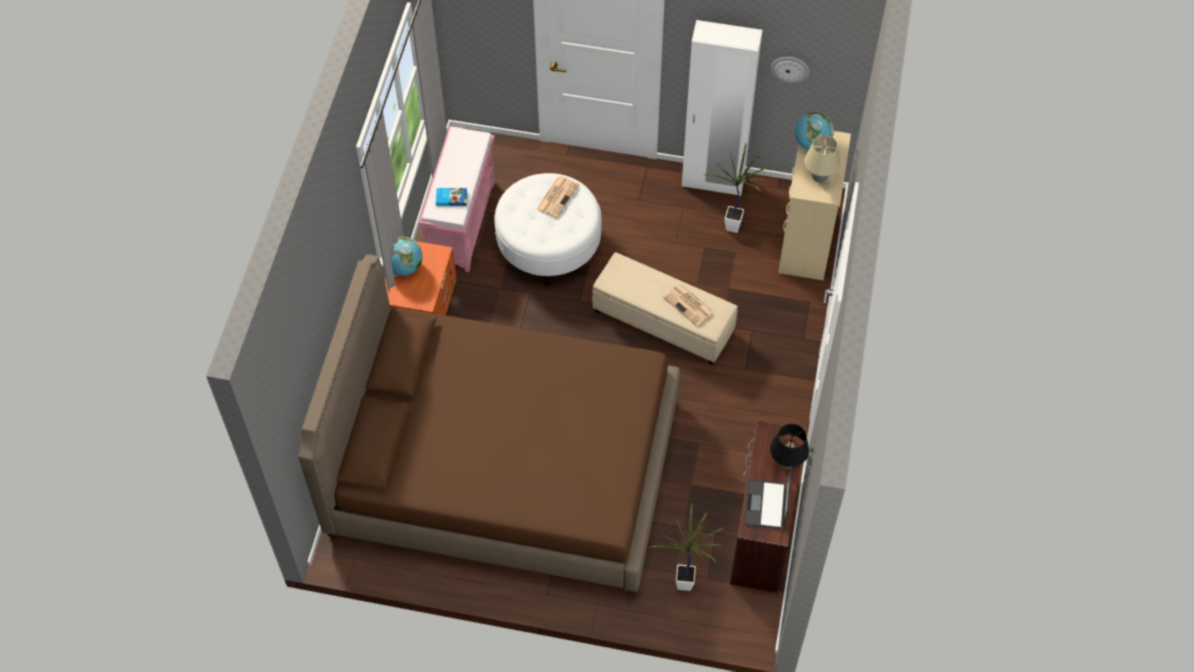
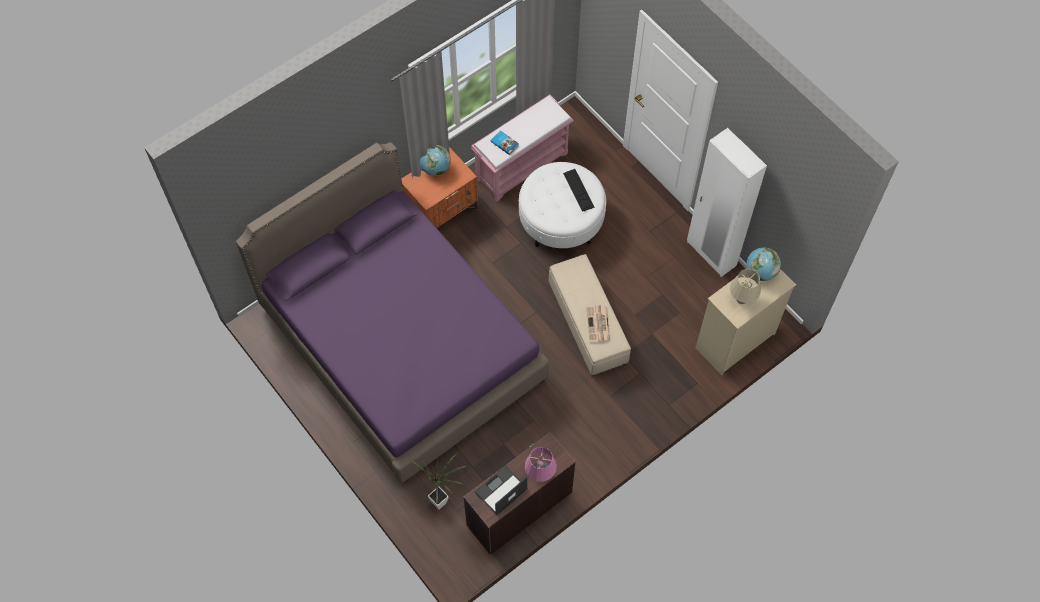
camera: 40 degrees right, 5 degrees up
brown bed [298,254,680,594] -> purple bed [236,142,549,483]
newspaper [536,176,579,218] -> keyboard [563,169,595,212]
potted plant [704,143,770,233] -> none
wall clock [770,57,809,83] -> none
black table lamp [770,424,809,469] -> pink table lamp [525,447,557,482]

